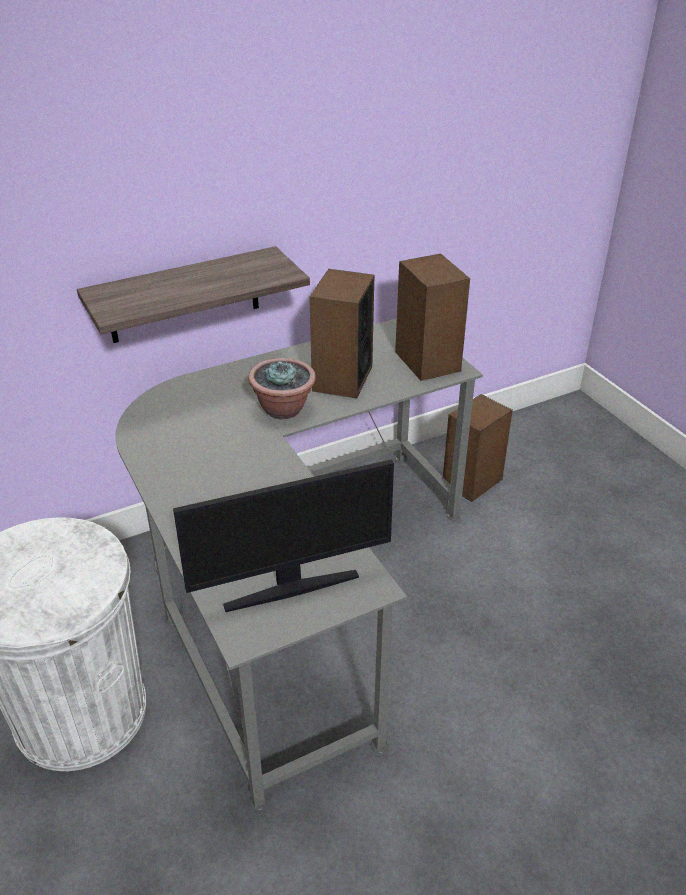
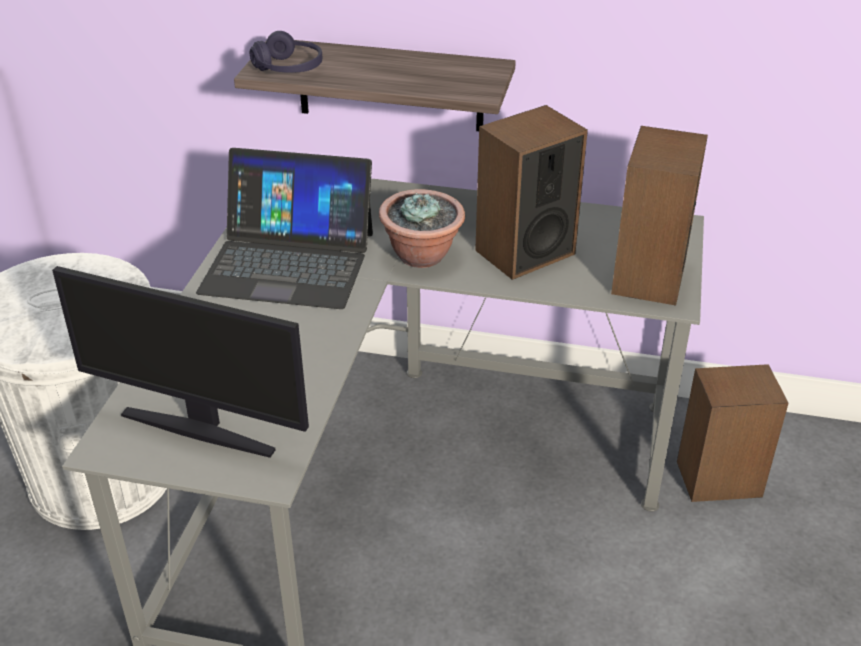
camera: 40 degrees right, 0 degrees up
none -> laptop [196,148,373,309]
none -> purple headphones [250,31,322,73]

